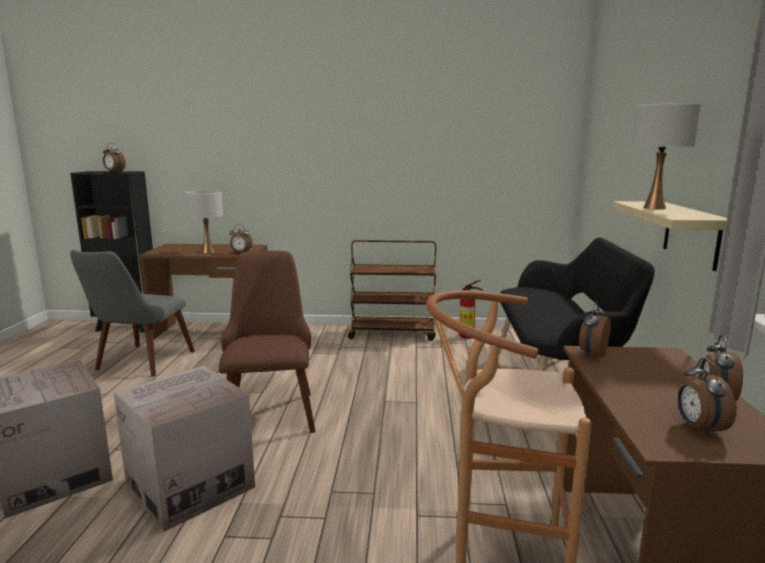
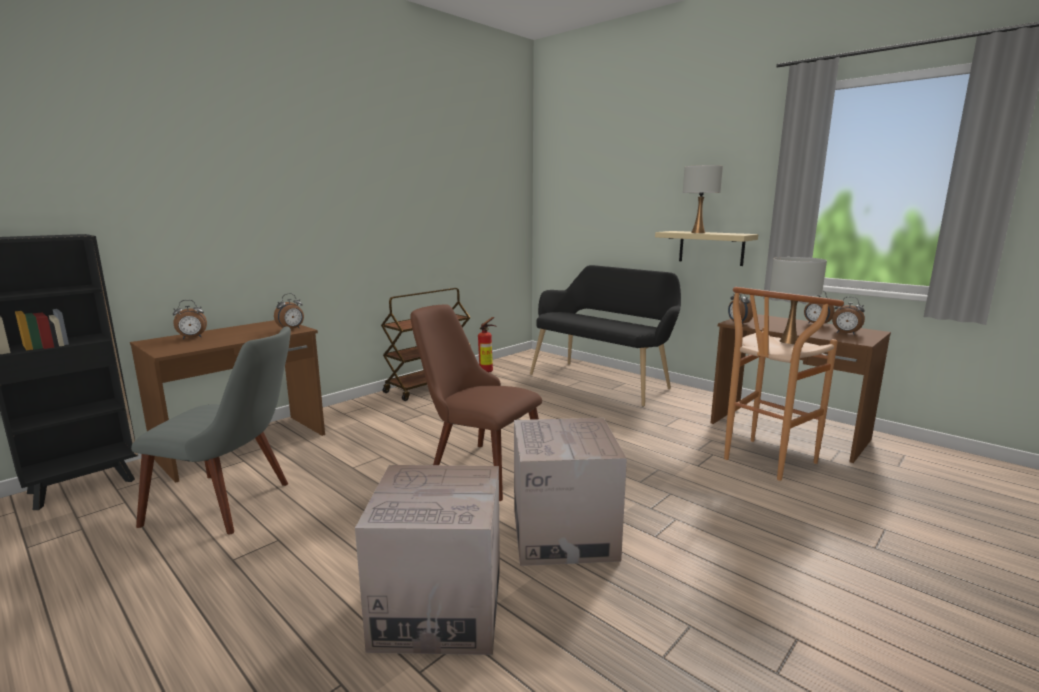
camera: 50 degrees left, 0 degrees up
grey chair [70,249,195,377] -> grey chair turned 45 degrees counterclockwise [131,327,291,534]
alarm clock [103,143,126,172] -> alarm clock moved to [173,300,207,339]
white table lamp [185,190,223,253] -> white table lamp moved to [770,257,827,344]

